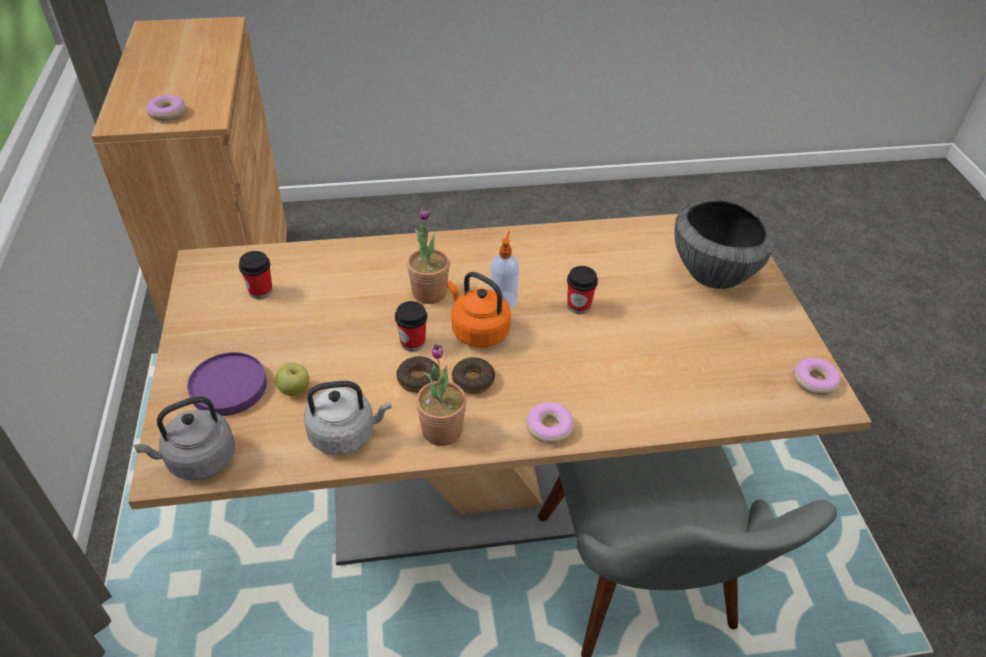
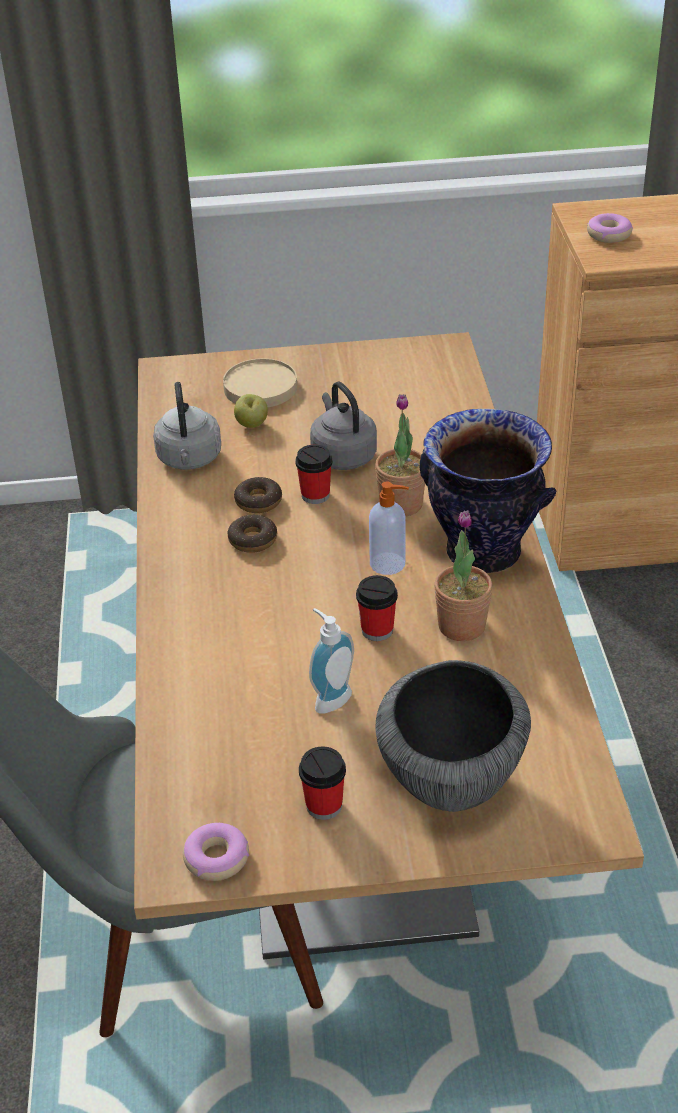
camera: 95 degrees right, 5 degrees down
grey kettle [133,396,235,480] -> grey kettle moved to [310,381,377,470]
purple plate [187,352,267,416] -> beige plate [223,358,297,407]
cup [239,251,273,299] -> cup moved to [299,746,346,820]
potted plant [416,344,466,446] -> potted plant moved to [434,510,493,641]
orange kettle [447,272,511,348] -> none
donut [525,402,574,444] -> none
none -> soap dispenser [309,608,354,714]
none -> vase [420,409,556,573]

